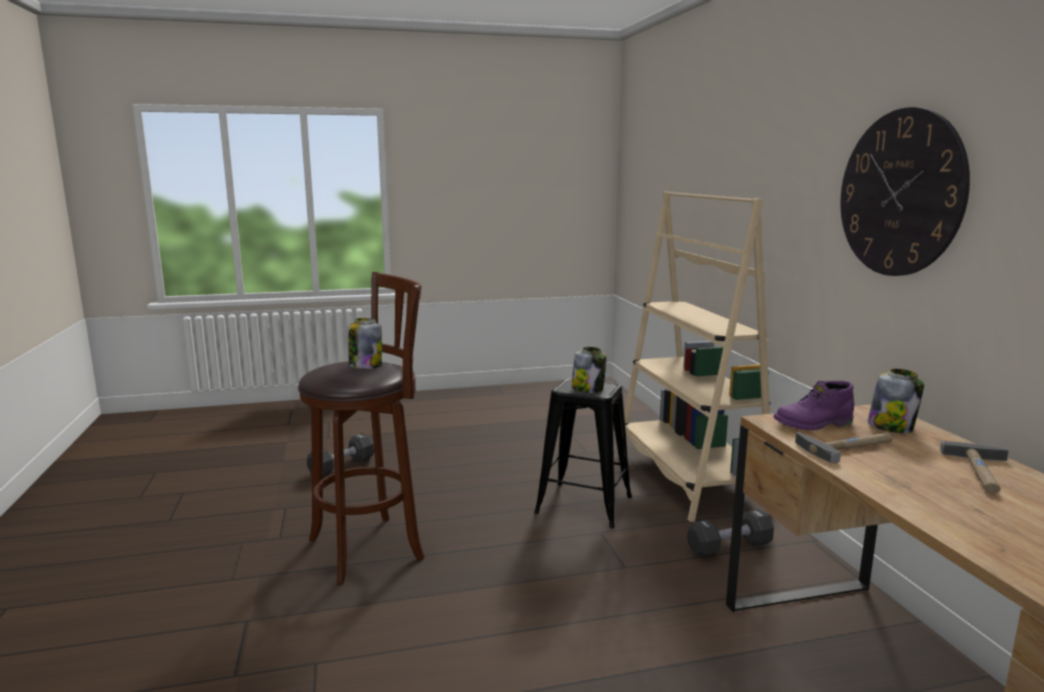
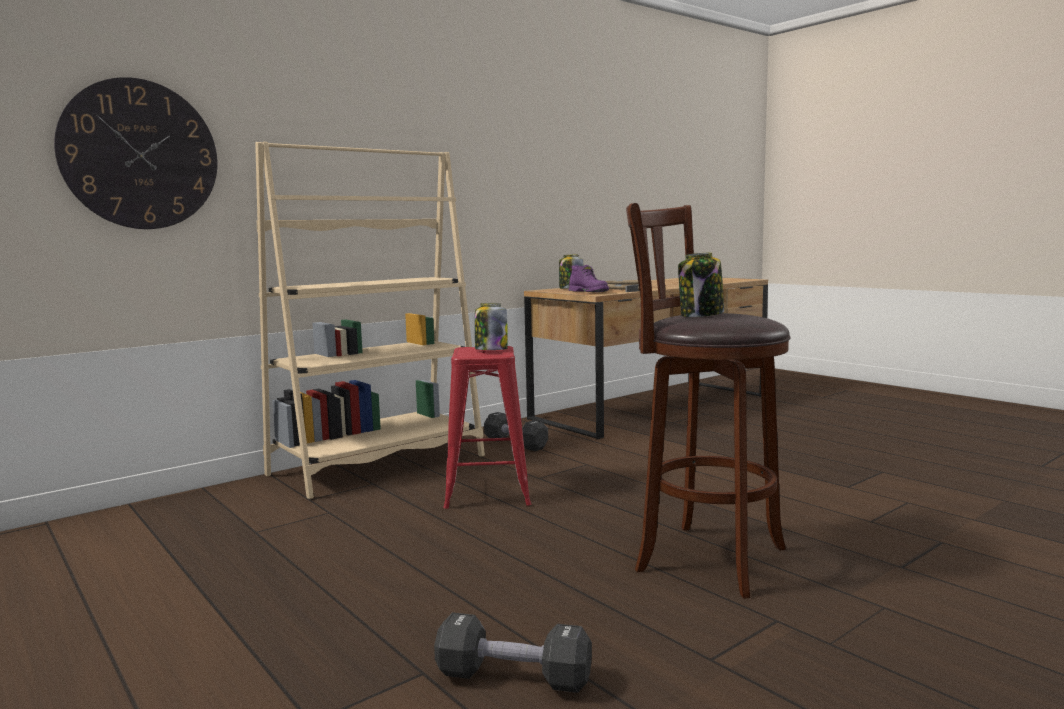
camera: 115 degrees left, 5 degrees down
black stool [534,378,632,528] -> red stool [443,346,531,509]
wall clock [840,107,970,276] -> wall clock moved to [54,77,217,229]

